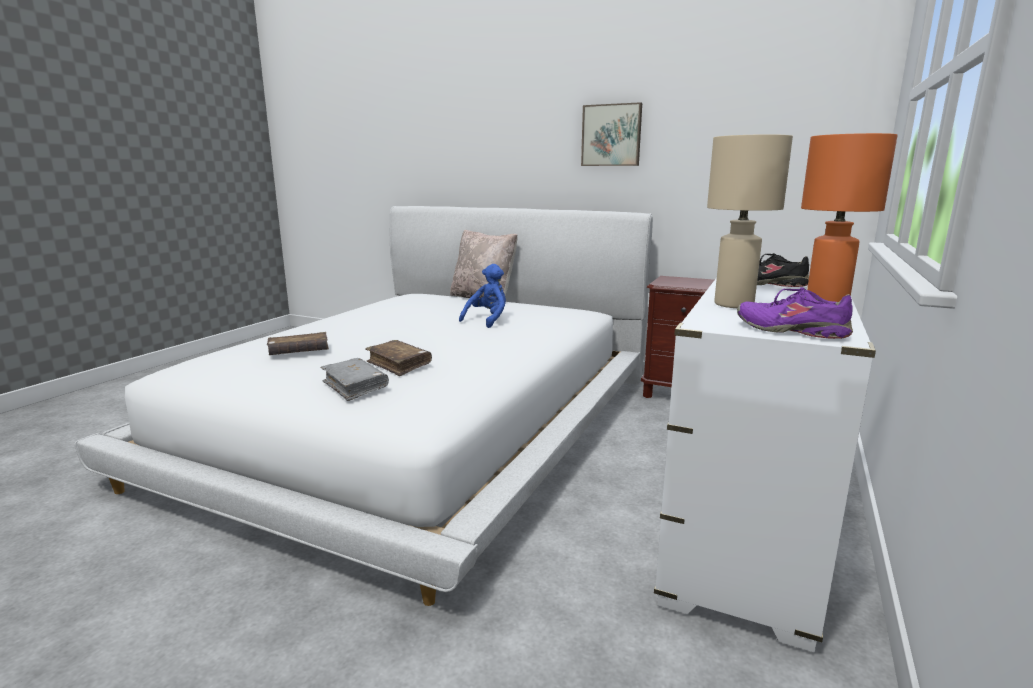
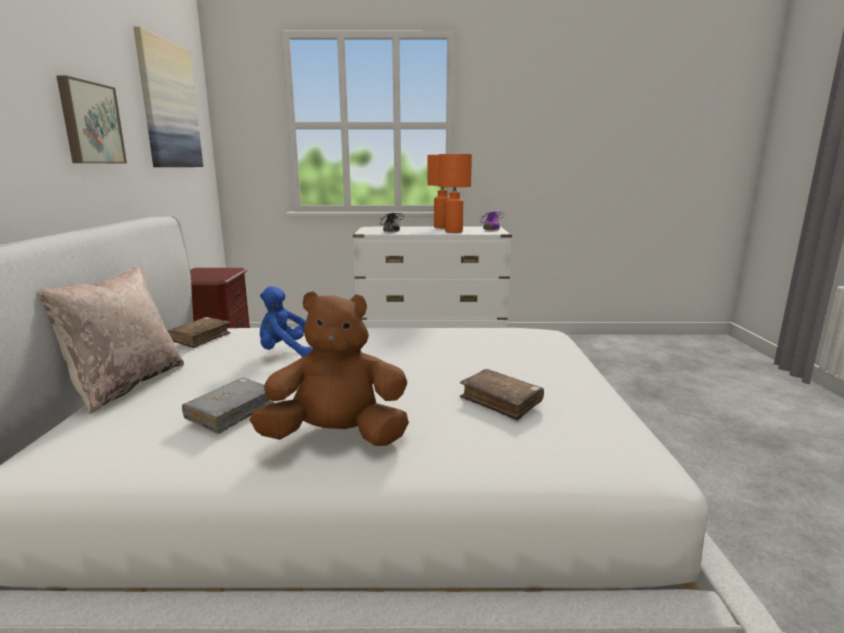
camera: 115 degrees left, 0 degrees up
grey book [321,358,389,401] -> grey book moved to [182,378,274,434]
brown book [365,340,432,376] -> brown book moved to [168,317,230,348]
beige table lamp [707,134,793,308] -> orange table lamp [438,154,472,233]
none -> picture [133,27,203,167]
none -> brown plush toy [250,291,409,446]

